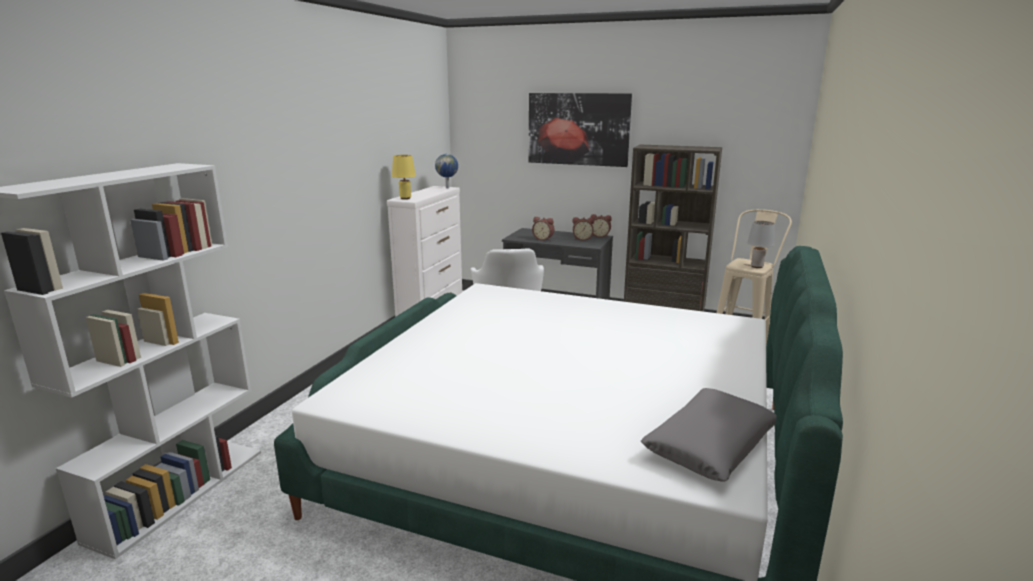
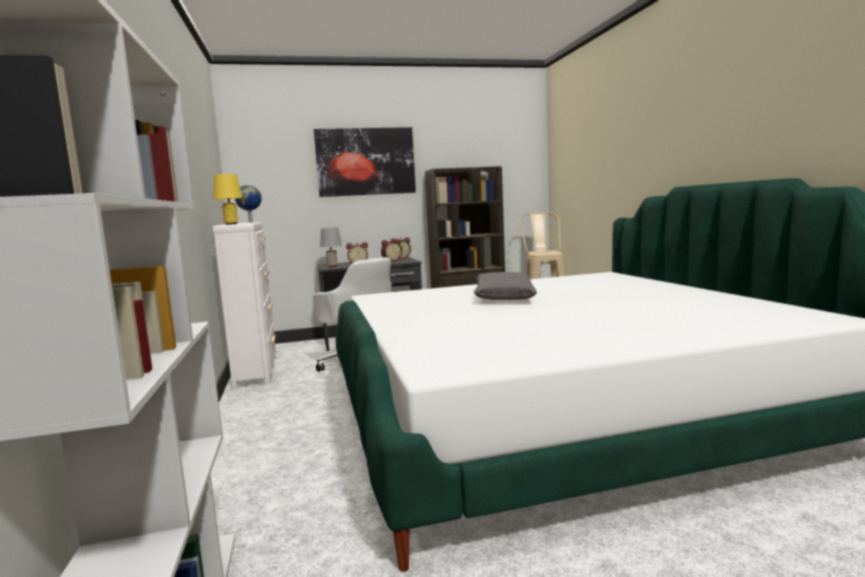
camera: 35 degrees left, 10 degrees down
grey pillow [641,388,777,482] -> grey pillow moved to [474,272,537,300]
grey table lamp [747,221,774,268] -> grey table lamp moved to [320,228,342,267]

